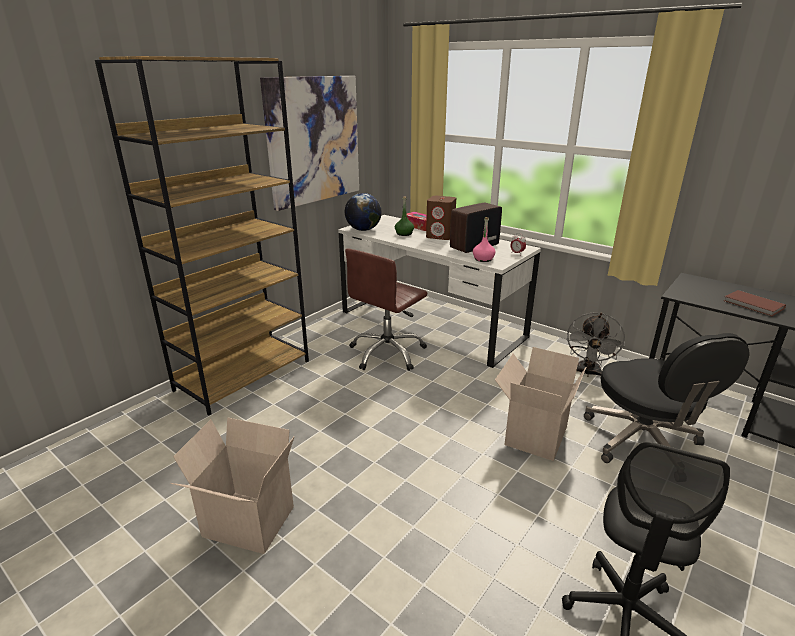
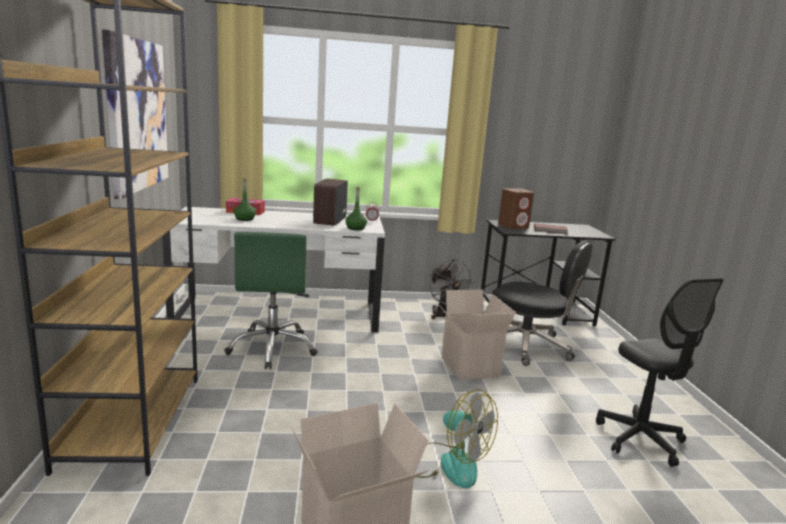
camera: 45 degrees left, 10 degrees down
globe [345,193,382,231] -> none
brown office chair [345,248,427,371] -> green office chair [224,232,318,369]
brown speaker [426,196,456,240] -> brown speaker moved to [498,188,534,229]
pink bottle [473,217,495,262] -> green bottle [345,187,367,230]
none -> fan [418,389,498,488]

